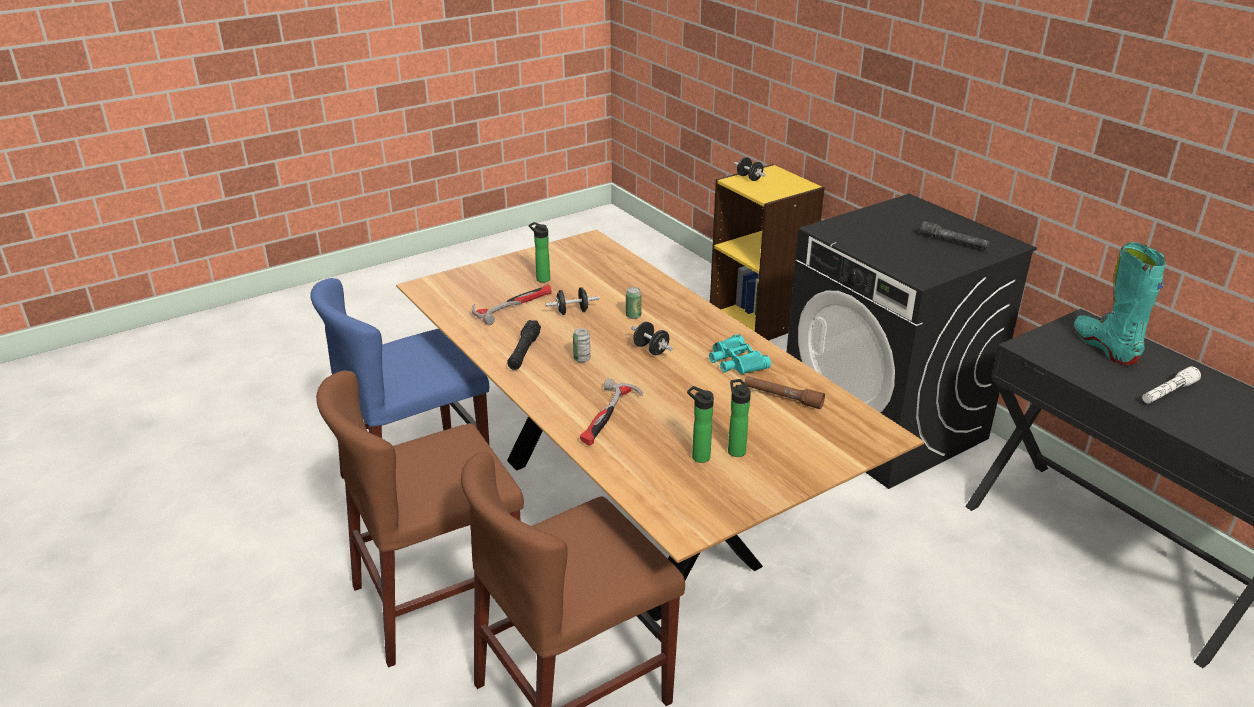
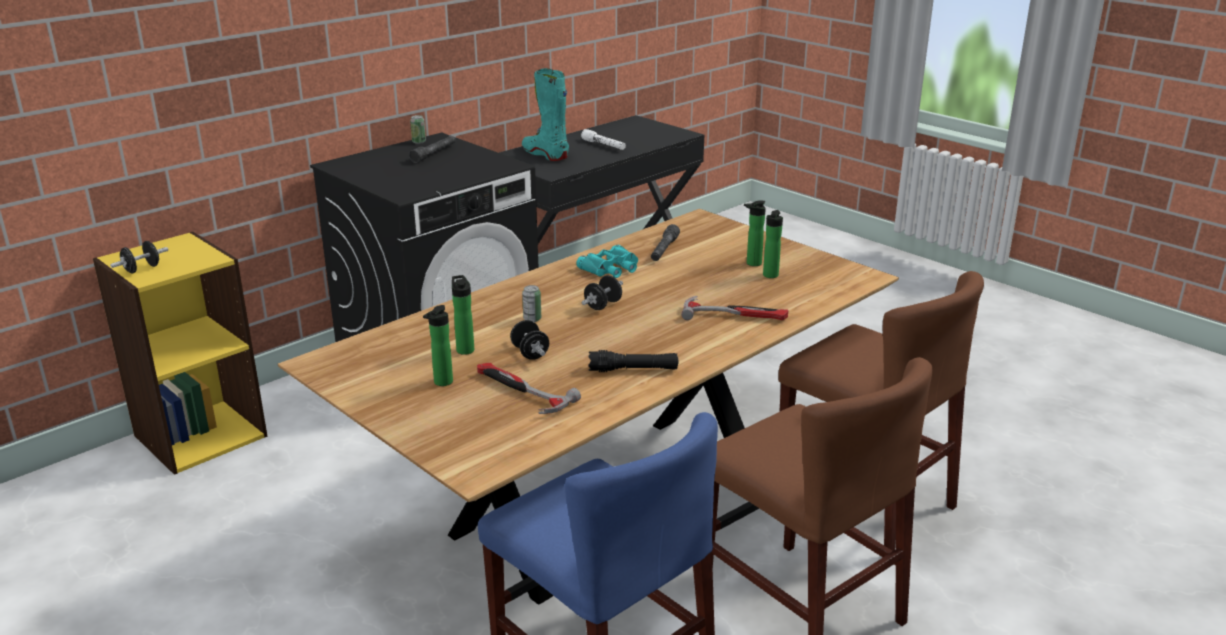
camera: 100 degrees left, 5 degrees down
can [573,328,590,362] -> can moved to [410,115,426,144]
brown flashlight [744,376,825,409] -> grey flashlight [651,224,680,261]
turquoise boot [1074,242,1166,365] -> turquoise boot turned 75 degrees clockwise [522,68,569,161]
none -> bottle [452,275,474,355]

